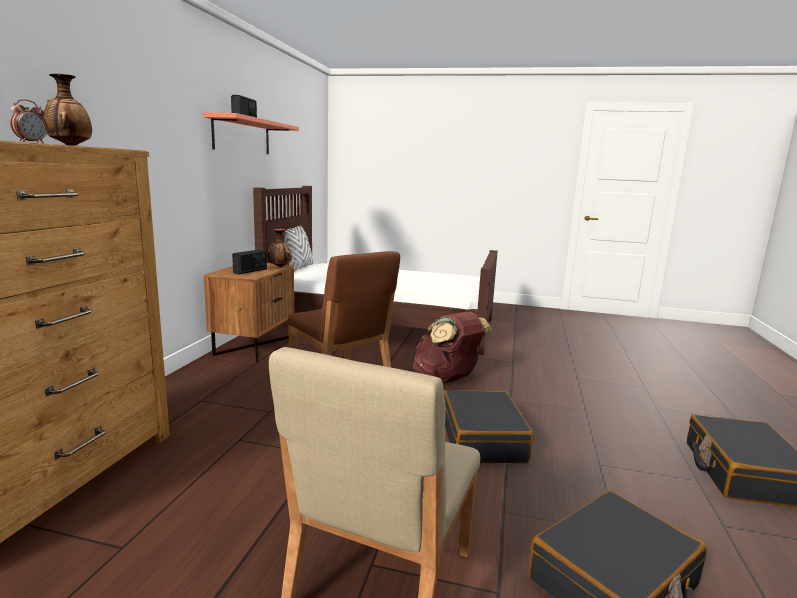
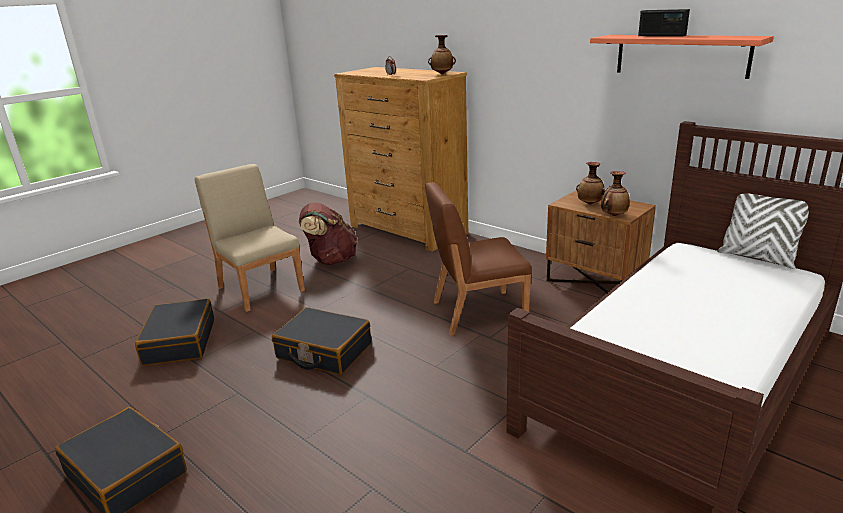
camera: 120 degrees right, 10 degrees up
radio [232,249,267,275] -> vase [576,162,606,205]
brown backpack [413,312,492,383] -> brown backpack moved to [299,203,357,265]

